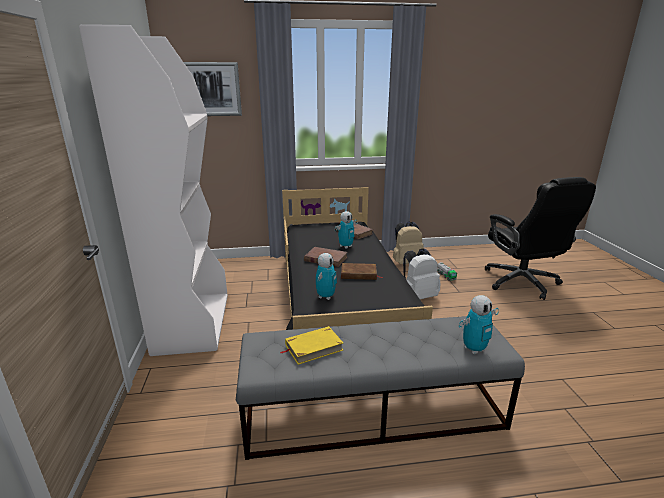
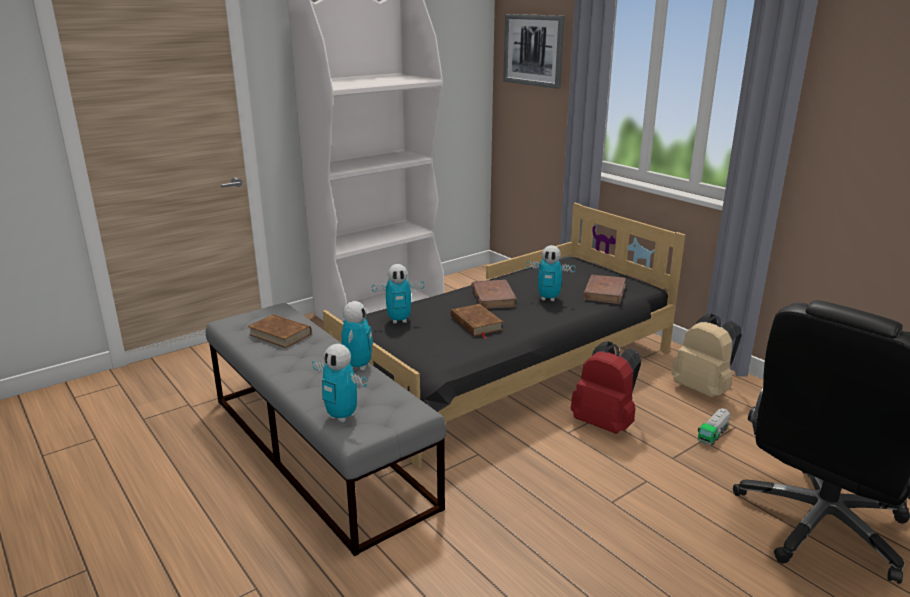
camera: 60 degrees right, 0 degrees up
yellow book [280,326,343,365] -> brown book [248,314,312,348]
white backpack [403,249,441,299] -> red backpack [571,342,641,434]
none -> toy robot [341,301,373,370]

